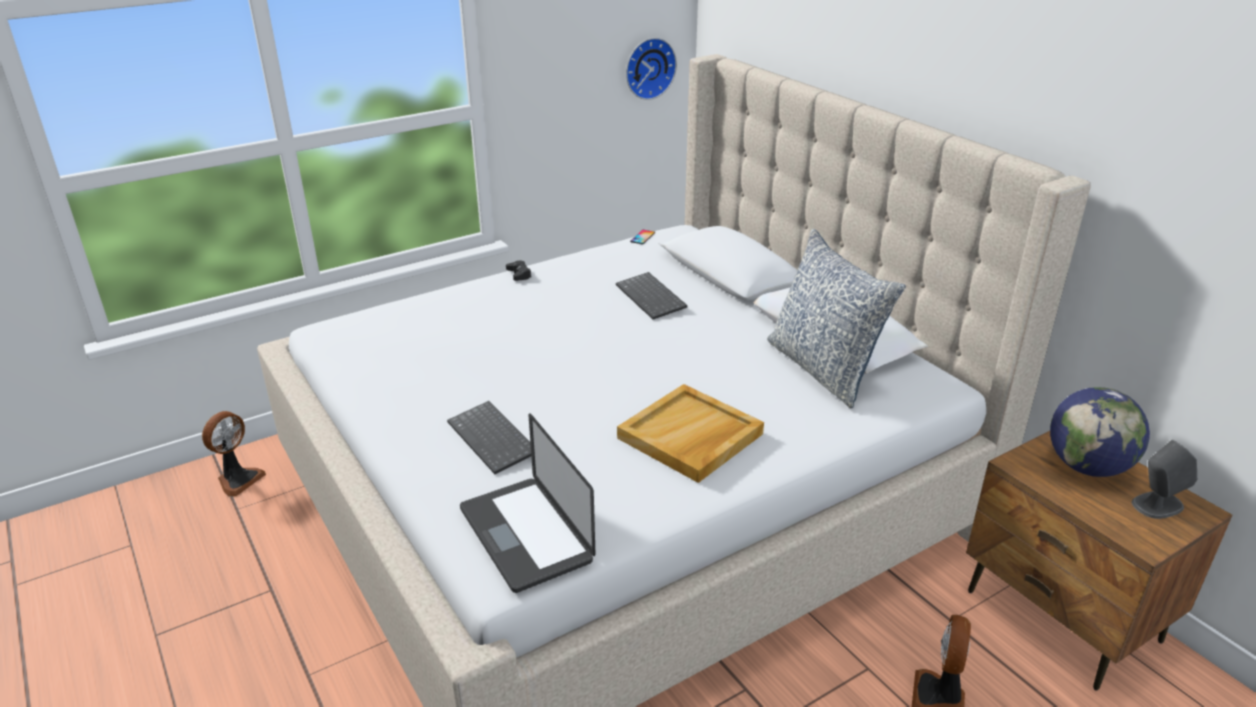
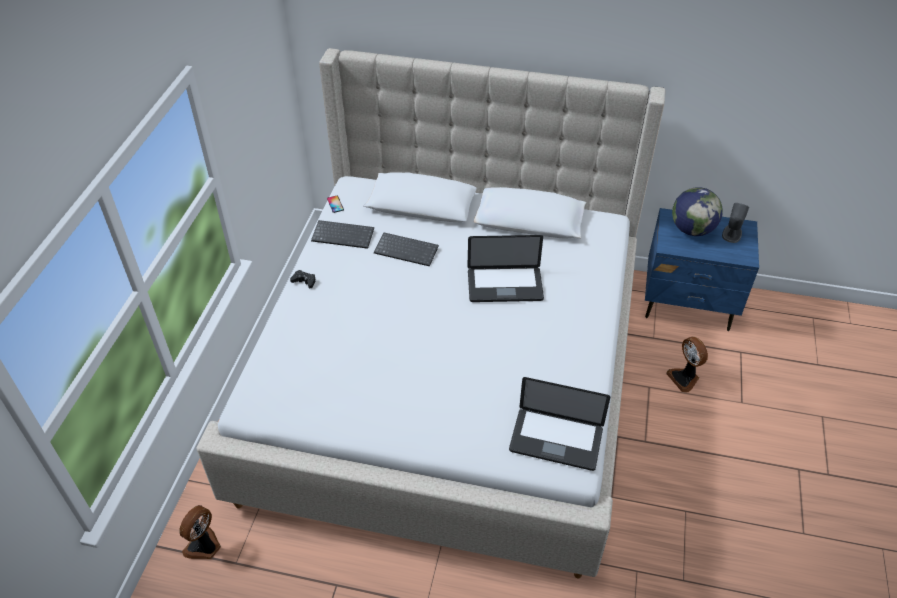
camera: 45 degrees left, 15 degrees up
fan [202,411,266,496] -> fan turned 135 degrees counterclockwise [179,505,221,559]
keyboard [447,401,531,474] -> keyboard moved to [311,220,374,249]
beige tray [617,384,764,483] -> none
wall clock [626,38,677,100] -> none
pillow [767,229,906,408] -> none
brown nightstand [966,431,1232,691] -> blue nightstand [645,208,759,331]
none -> laptop [467,235,544,302]

